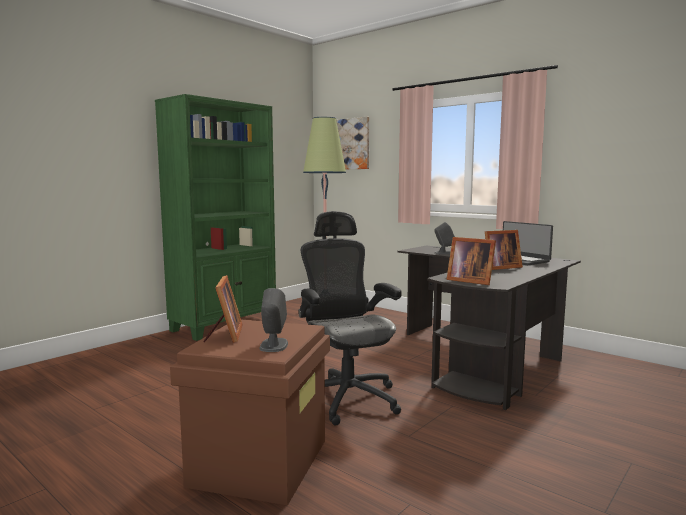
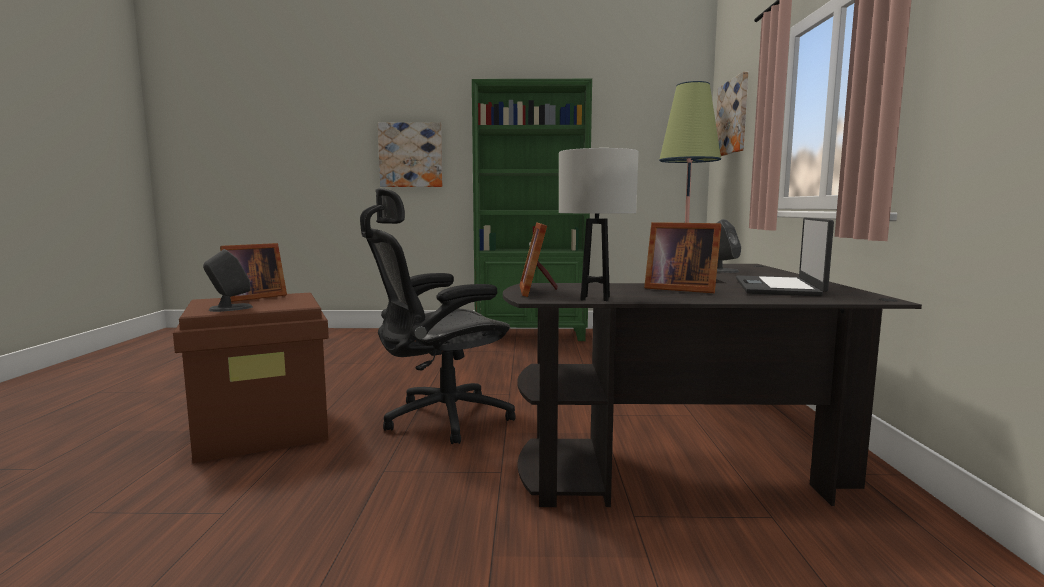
camera: 50 degrees right, 0 degrees up
office chair [298,211,402,425] -> office chair turned 150 degrees counterclockwise [360,188,516,444]
none -> picture [378,122,443,187]
none -> white table lamp [559,148,639,301]

